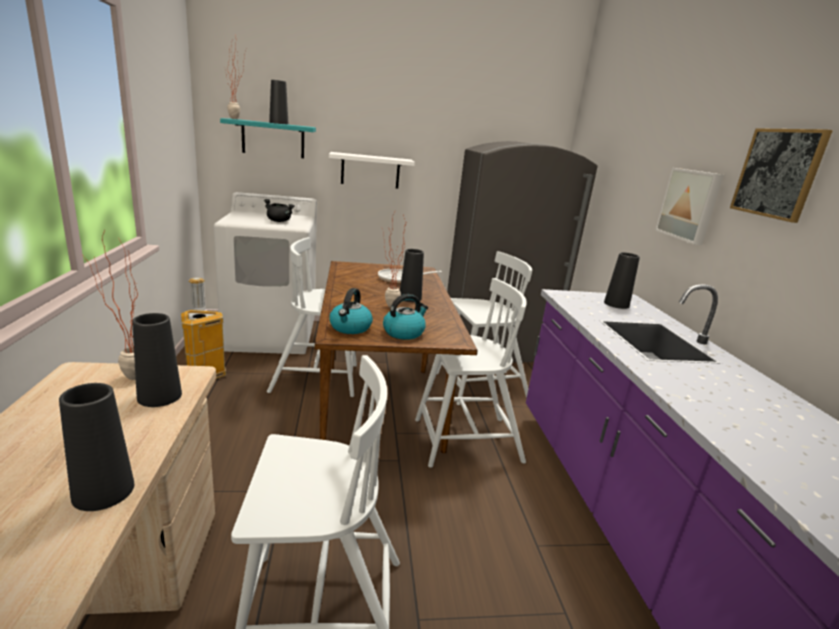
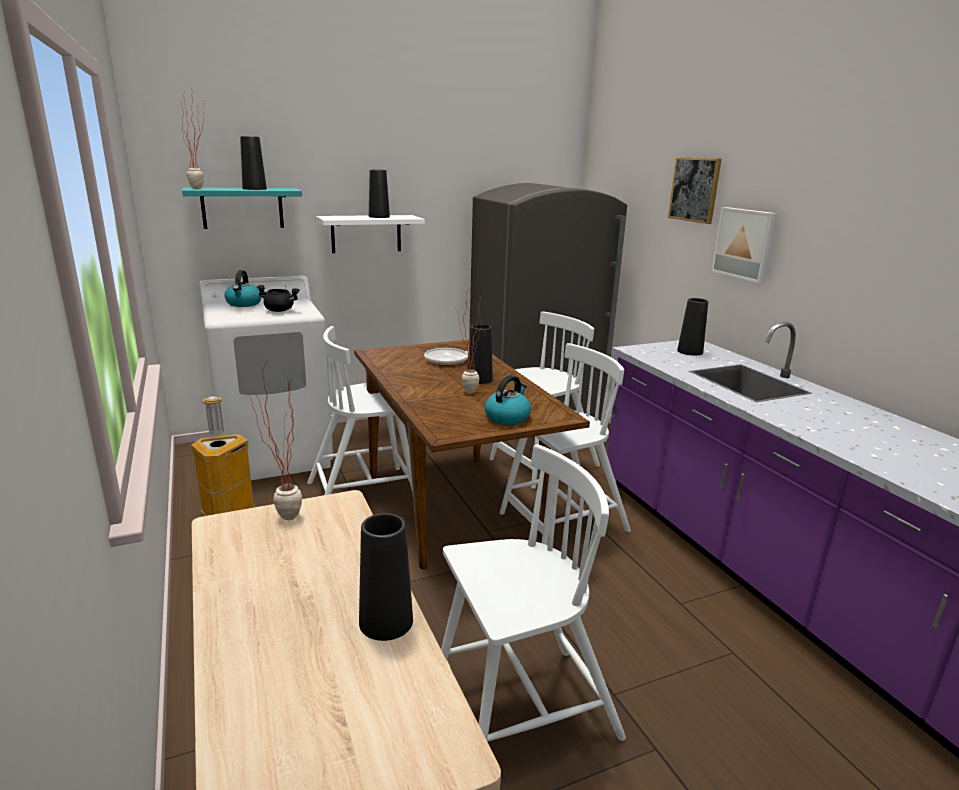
camera: 15 degrees left, 0 degrees up
black vase [132,313,182,407] -> black vase moved to [369,170,390,218]
kettle [329,288,373,334] -> kettle moved to [225,270,262,307]
picture [730,128,833,223] -> picture moved to [668,157,722,224]

